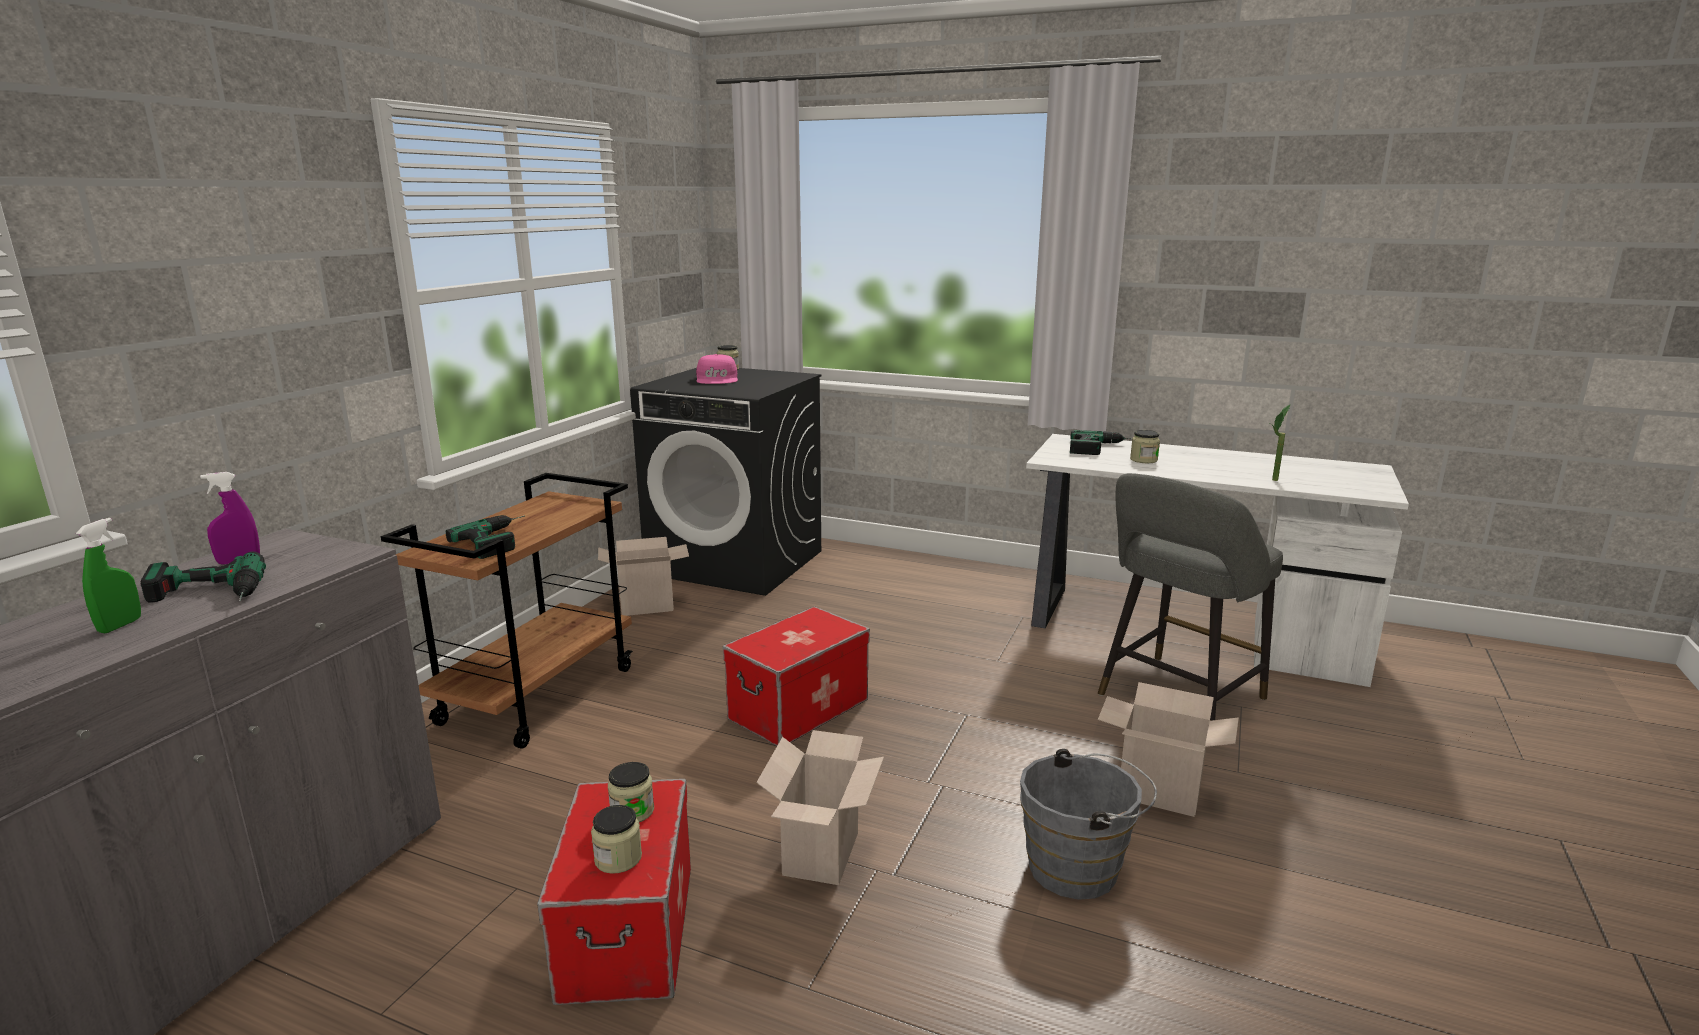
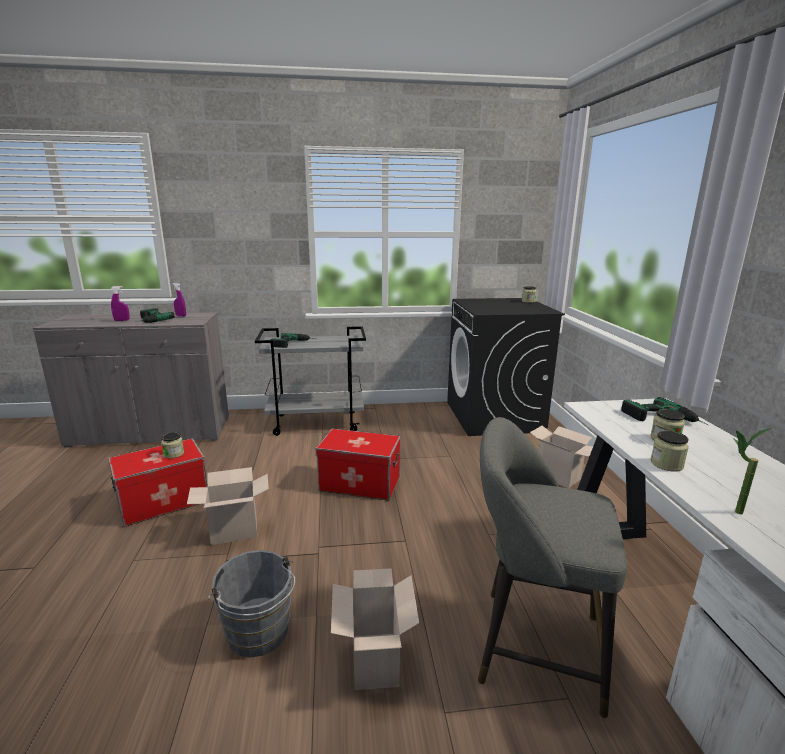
camera: 60 degrees right, 0 degrees up
green spray bottle [76,518,141,633] -> purple spray bottle [111,286,129,321]
brown cart [381,473,633,749] -> grey cart [255,326,366,436]
jar [591,805,642,874] -> jar moved to [650,430,689,471]
cardboard box [598,537,689,616] -> cardboard box moved to [530,426,593,488]
pink cap [696,354,738,384] -> none

